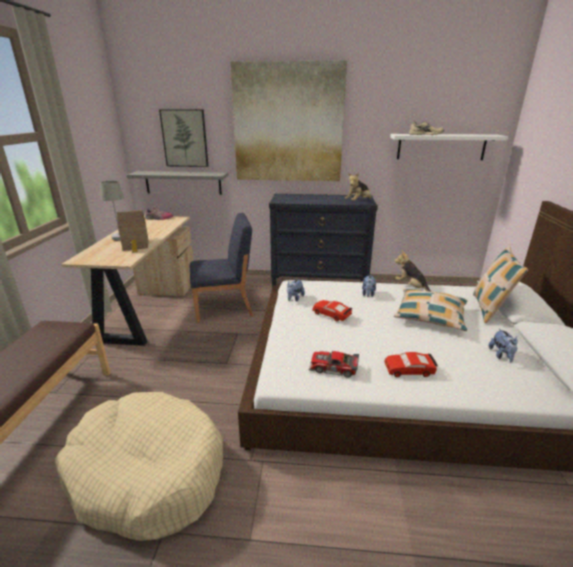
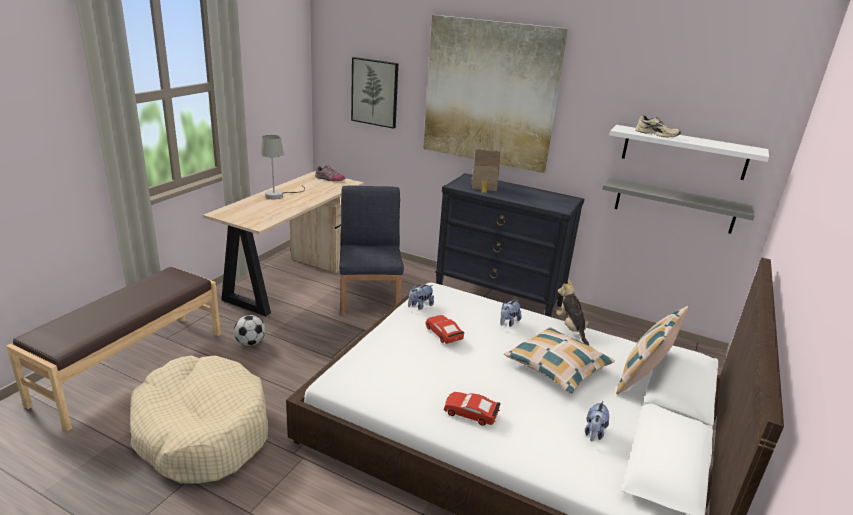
camera: 20 degrees right, 0 degrees up
toy house [117,211,149,253] -> toy house moved to [471,149,501,193]
grey shelf [127,171,228,195] -> grey shelf moved to [602,177,755,234]
blue chair [190,213,254,323] -> blue chair turned 105 degrees counterclockwise [339,186,404,315]
toy car [309,351,359,378] -> none
plush toy [345,173,371,201] -> none
none -> football [234,315,265,346]

